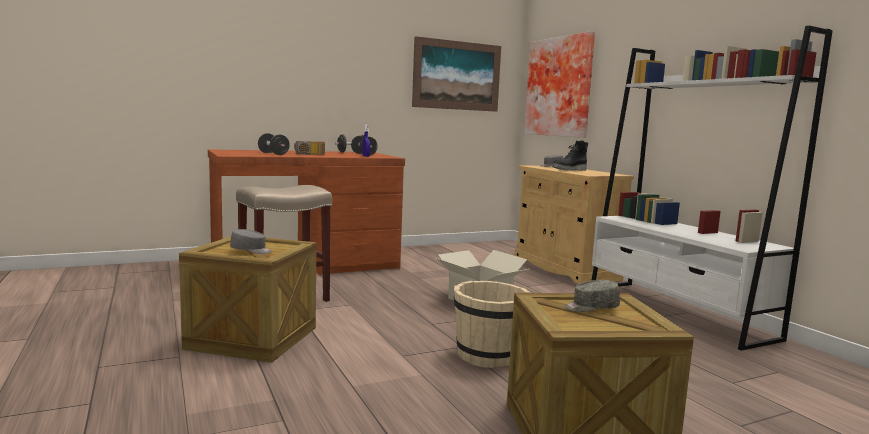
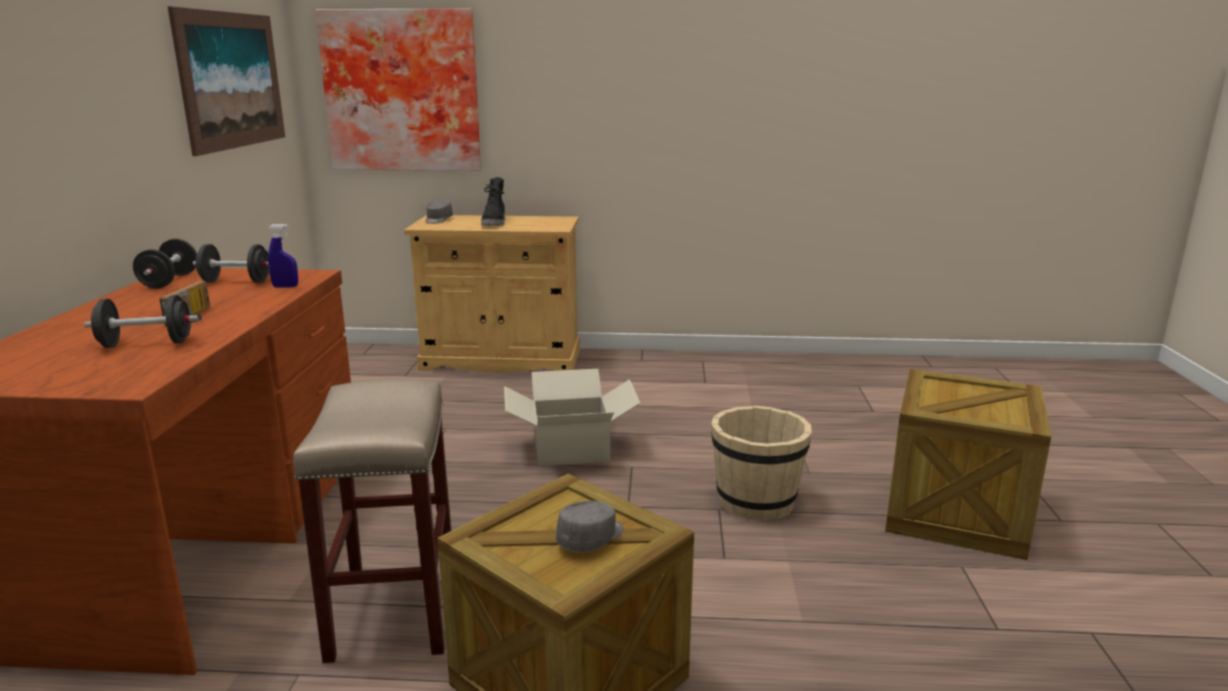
camera: 60 degrees left, 10 degrees up
grey cap [564,280,620,312] -> none
white bookcase [591,25,833,351] -> none

